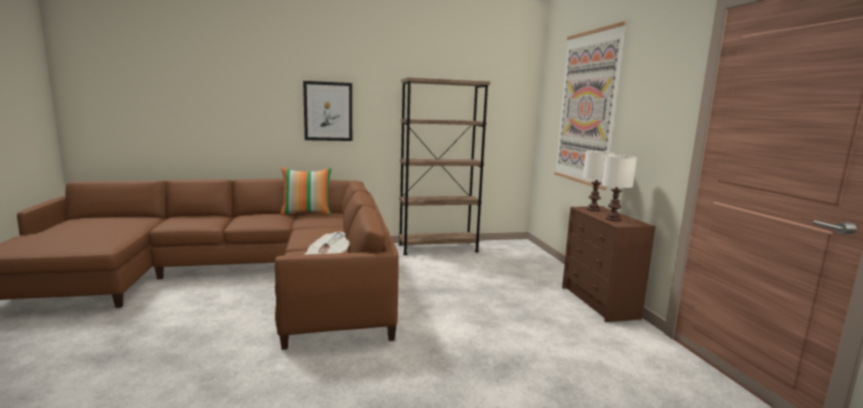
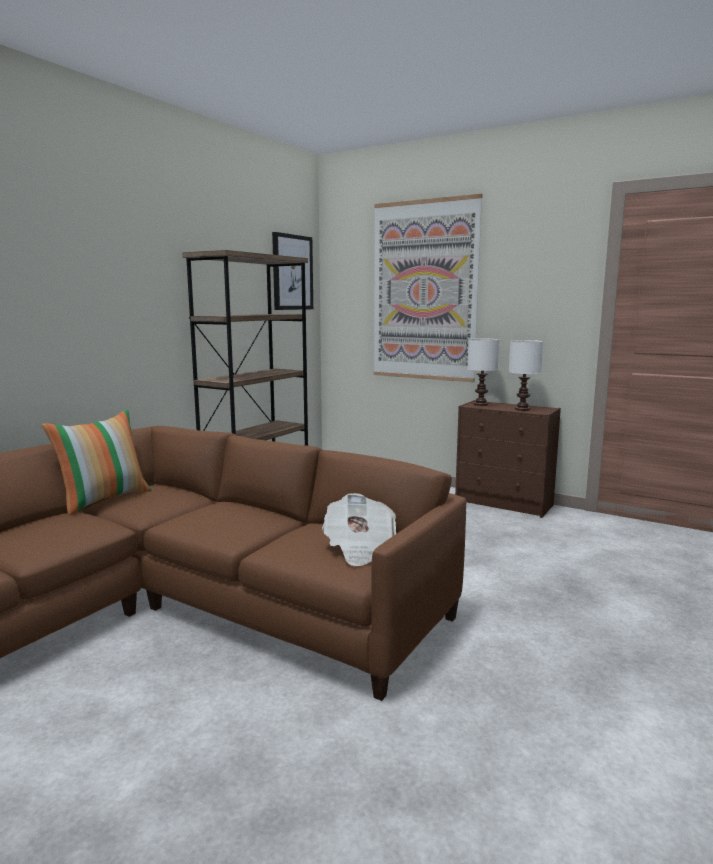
camera: 45 degrees left, 0 degrees up
picture [303,81,352,141] -> picture moved to [272,232,313,310]

